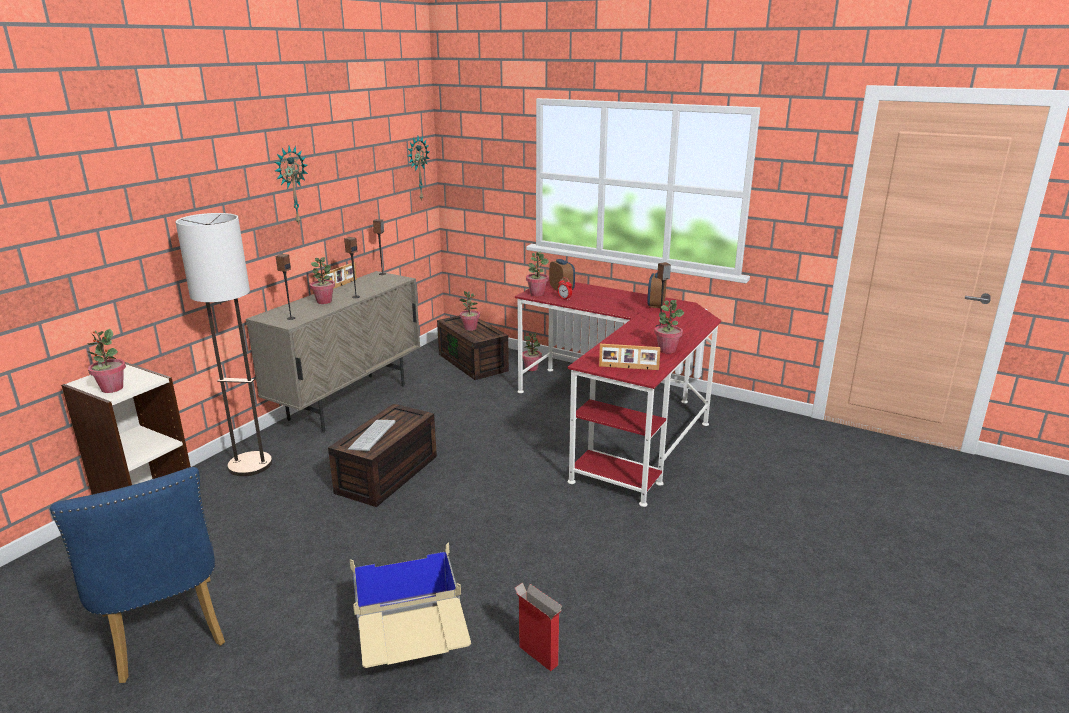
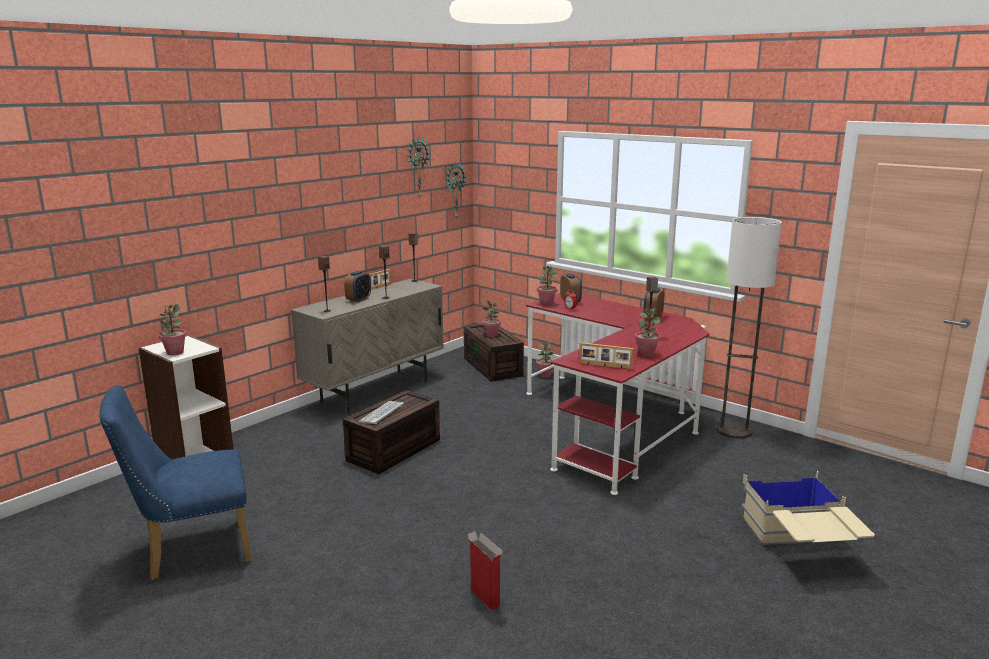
camera: 10 degrees right, 5 degrees down
blue chair [50,467,225,683] -> blue chair turned 90 degrees clockwise [99,385,252,580]
floor lamp [176,213,272,476] -> floor lamp moved to [716,217,782,439]
wall clock [275,146,308,225] -> wall clock moved to [407,137,431,197]
potted plant [310,257,335,304] -> alarm clock [344,271,371,302]
beige storage box [350,543,471,668] -> beige storage box moved to [742,471,875,545]

